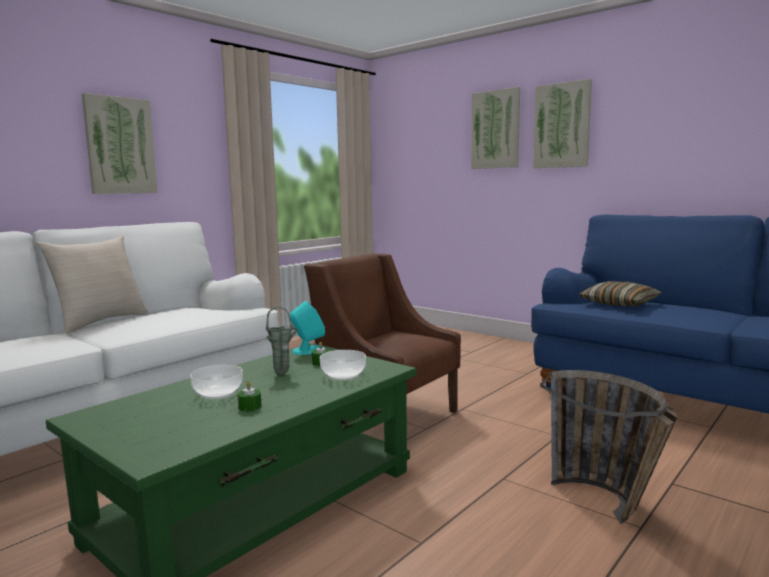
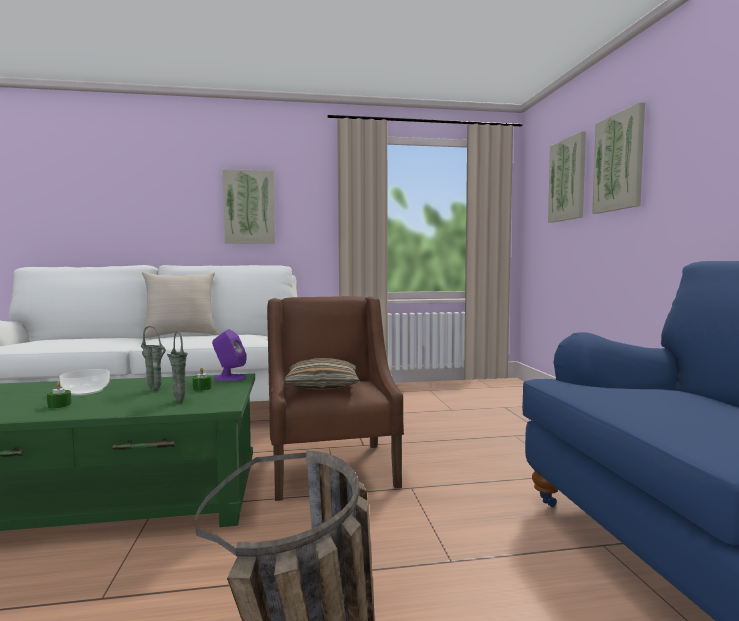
camera: 40 degrees right, 5 degrees down
turquoise speaker [290,301,325,355] -> purple speaker [212,330,247,381]
bowl [320,350,366,380] -> green vase [167,331,188,402]
picture [533,79,592,168] -> picture moved to [548,131,586,223]
pillow [579,281,662,306] -> pillow moved to [284,358,360,390]

